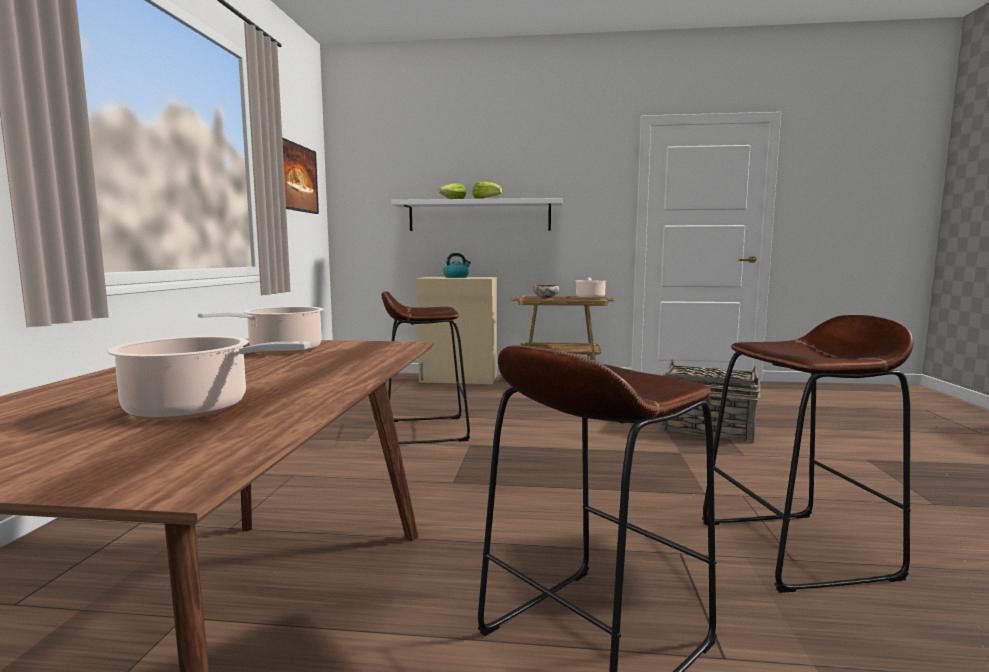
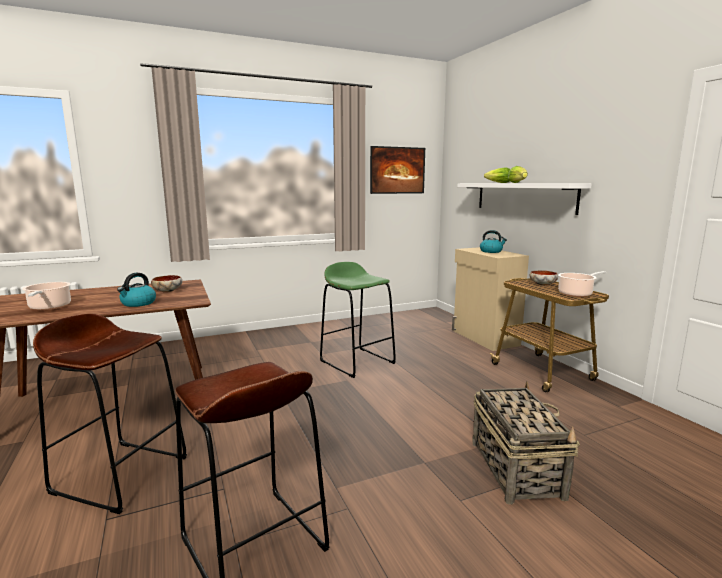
camera: 60 degrees right, 5 degrees up
cooking pot [198,306,324,354] -> bowl [151,275,182,293]
brown stool [382,291,470,444] -> green stool [320,262,396,378]
none -> kettle [117,273,156,307]

